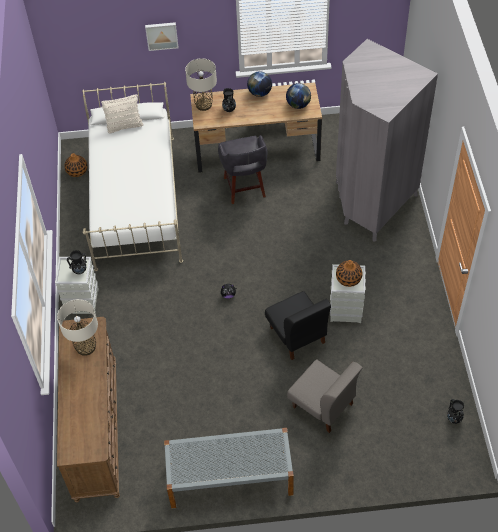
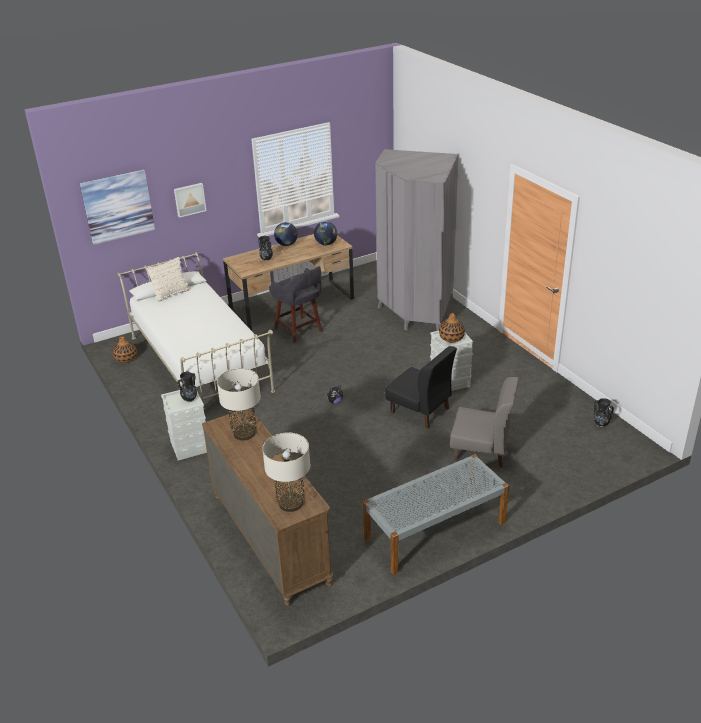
camera: 25 degrees left, 20 degrees down
table lamp [185,58,217,111] -> table lamp moved to [263,432,310,512]
none -> picture [80,169,155,245]

